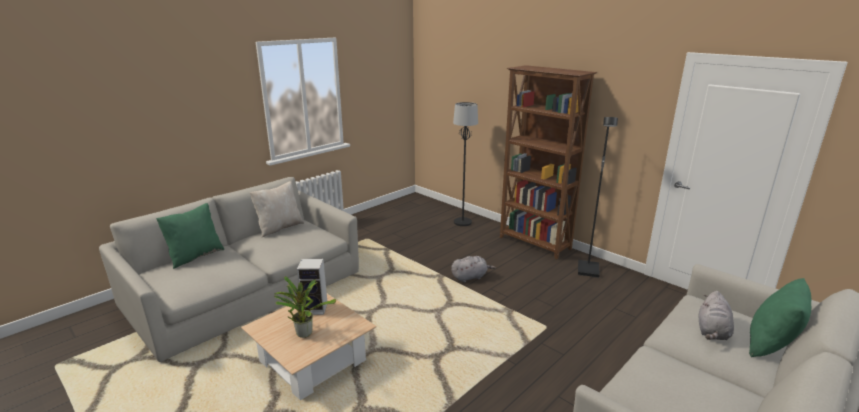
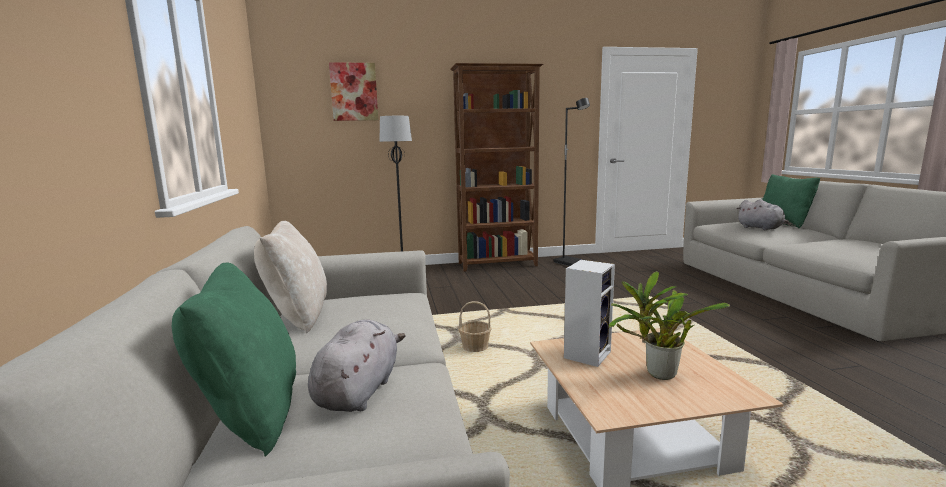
camera: 55 degrees left, 10 degrees down
grey plush toy [451,256,496,283] -> grey plush toy moved to [308,319,406,412]
none -> picture [329,62,378,121]
none -> basket [458,301,492,352]

